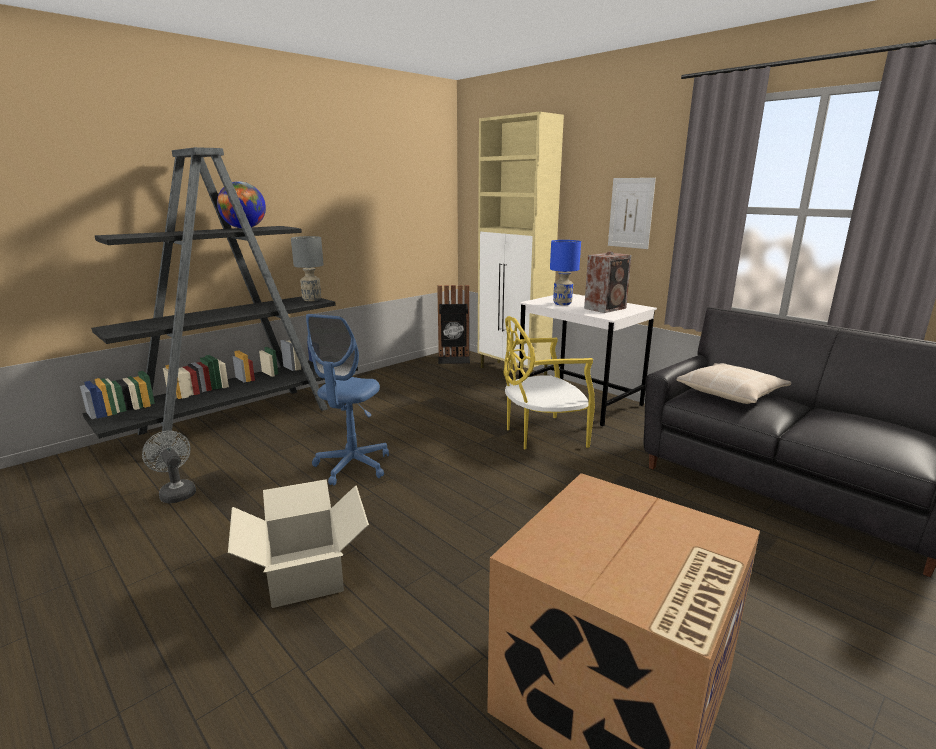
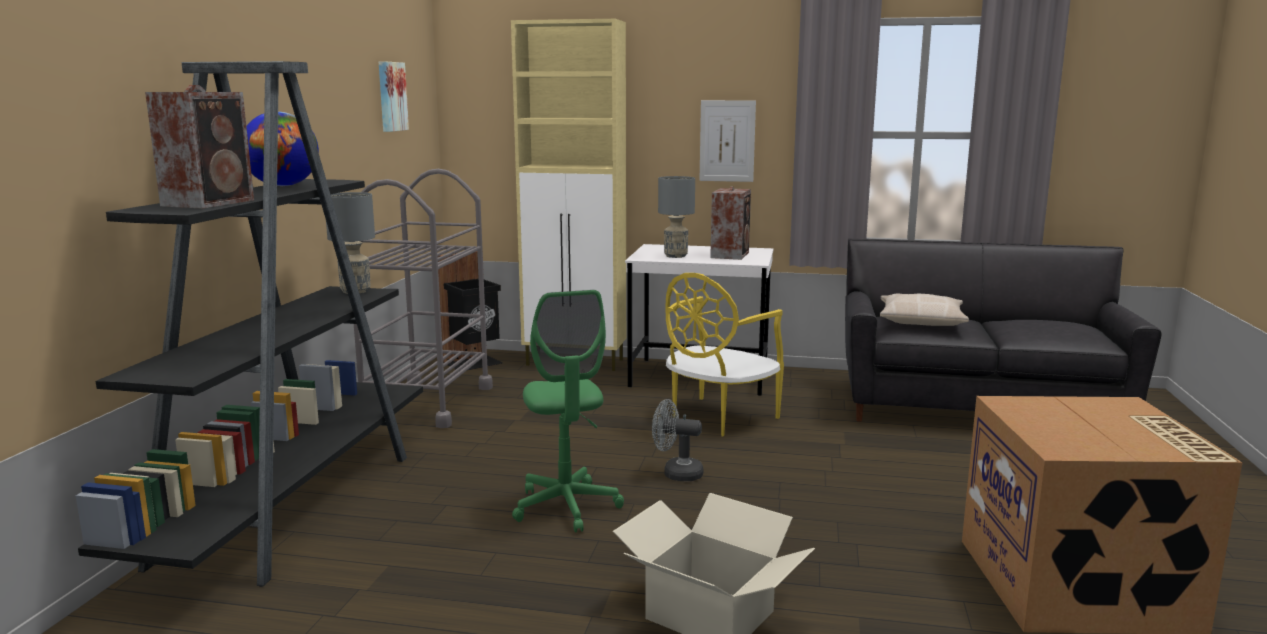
camera: 35 degrees left, 5 degrees down
grey fan [142,431,196,503] -> grey fan moved to [652,399,704,481]
blue office chair [306,314,389,486] -> green office chair [512,290,624,533]
blue table lamp [550,240,581,305] -> grey table lamp [658,176,695,258]
none -> speaker [145,85,254,209]
none -> grey cart [354,169,493,428]
none -> picture [379,61,409,132]

